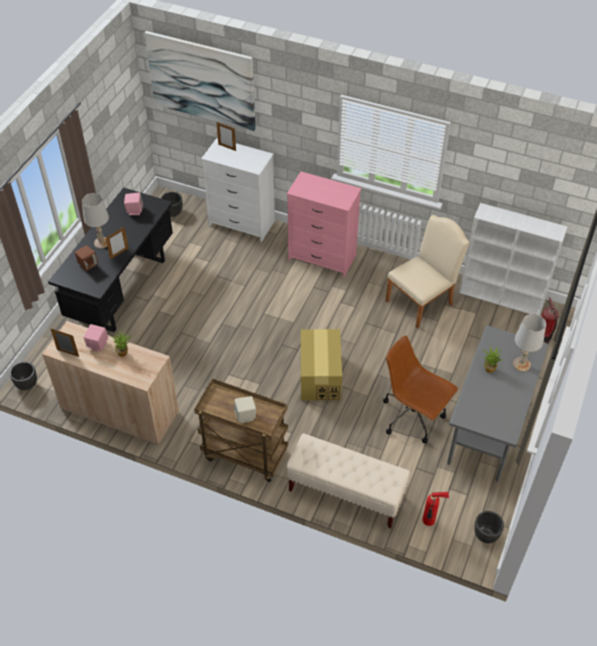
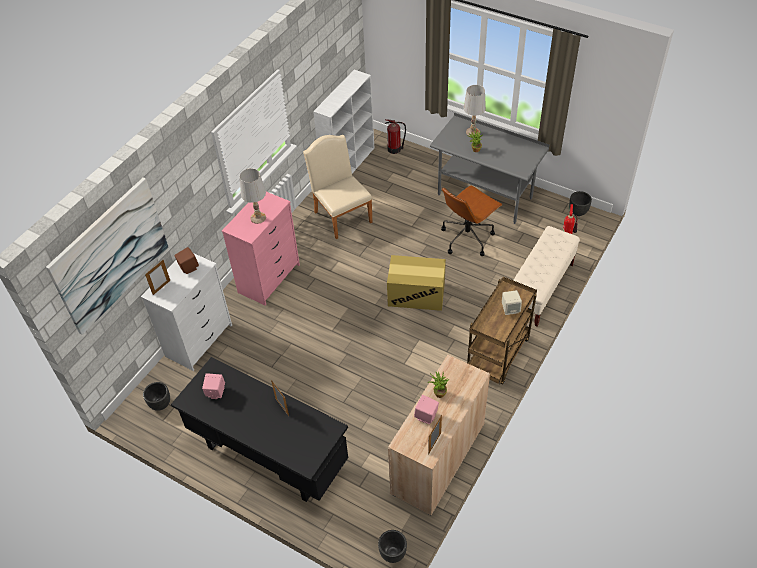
camera: 80 degrees left, 0 degrees up
brown speaker [75,245,98,271] -> brown speaker moved to [174,247,199,274]
white table lamp [82,193,109,248] -> white table lamp moved to [239,168,266,224]

